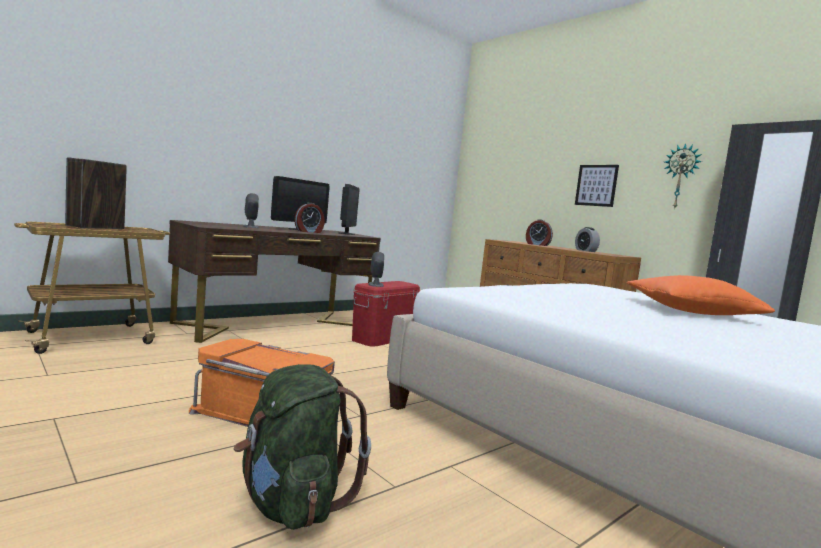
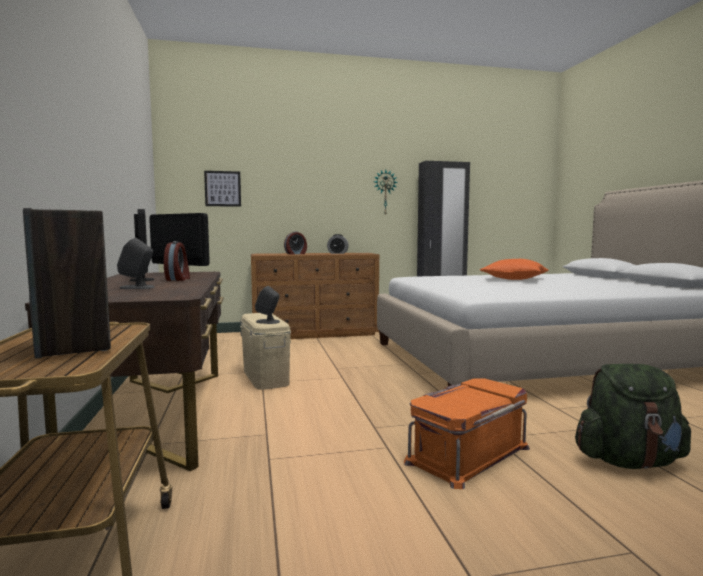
camera: 60 degrees left, 0 degrees up
red storage box [352,281,420,347] -> beige storage box [240,313,291,390]
picture [575,165,619,207] -> picture moved to [204,171,241,207]

